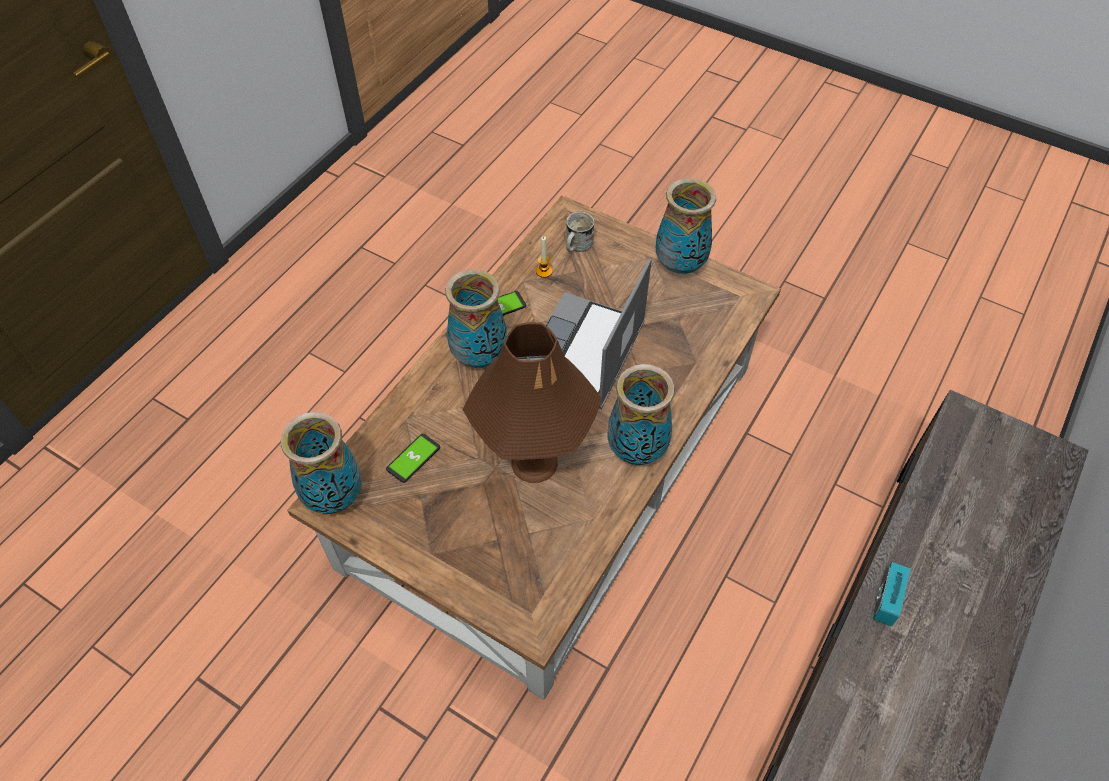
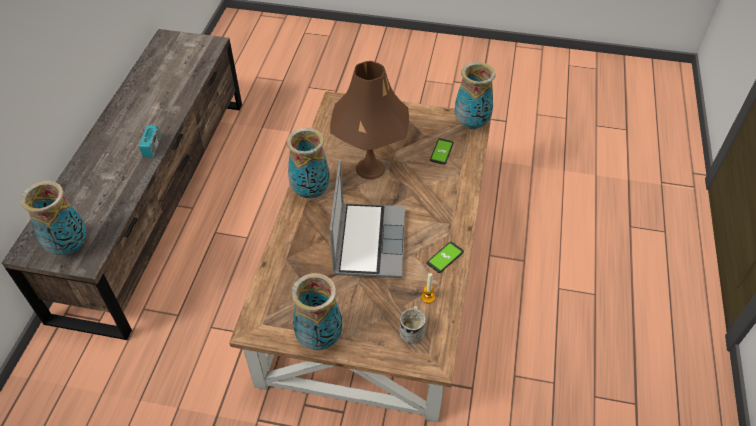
camera: 160 degrees right, 5 degrees down
vase [445,269,507,368] -> vase moved to [21,181,87,256]

